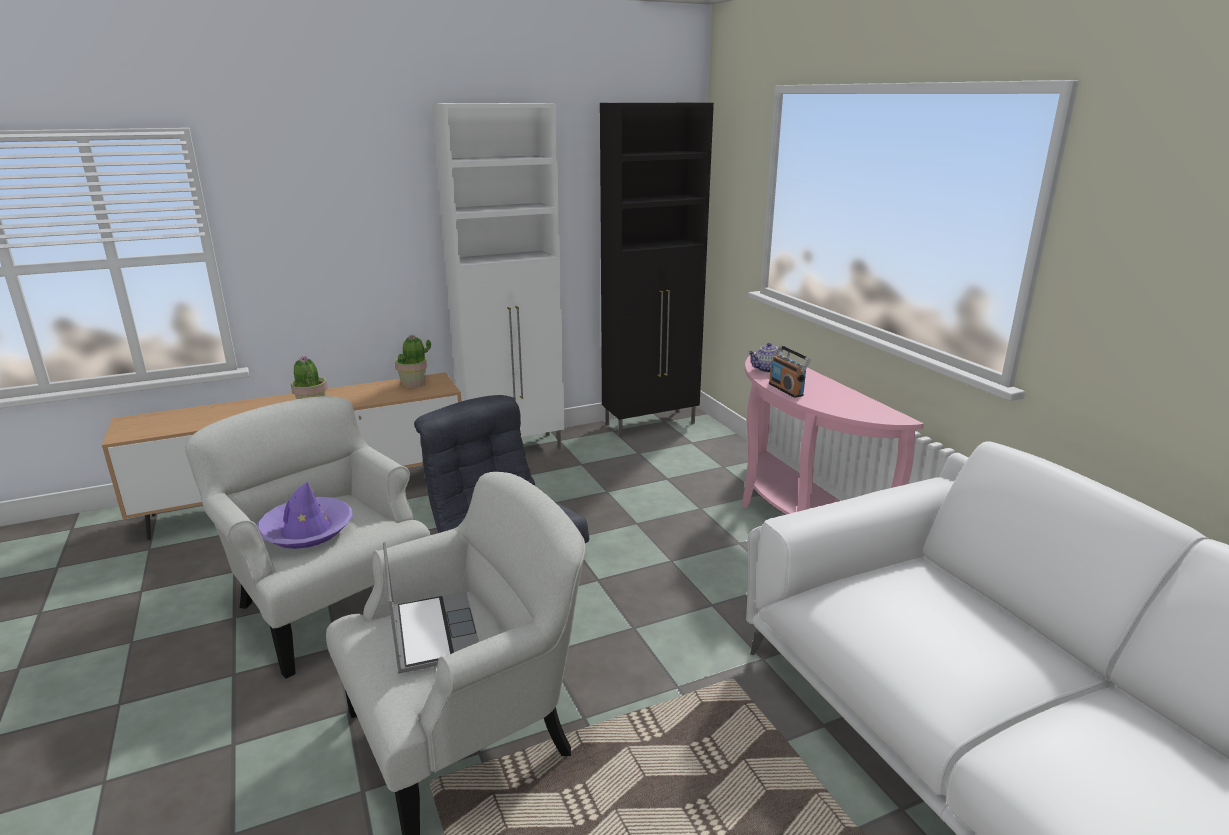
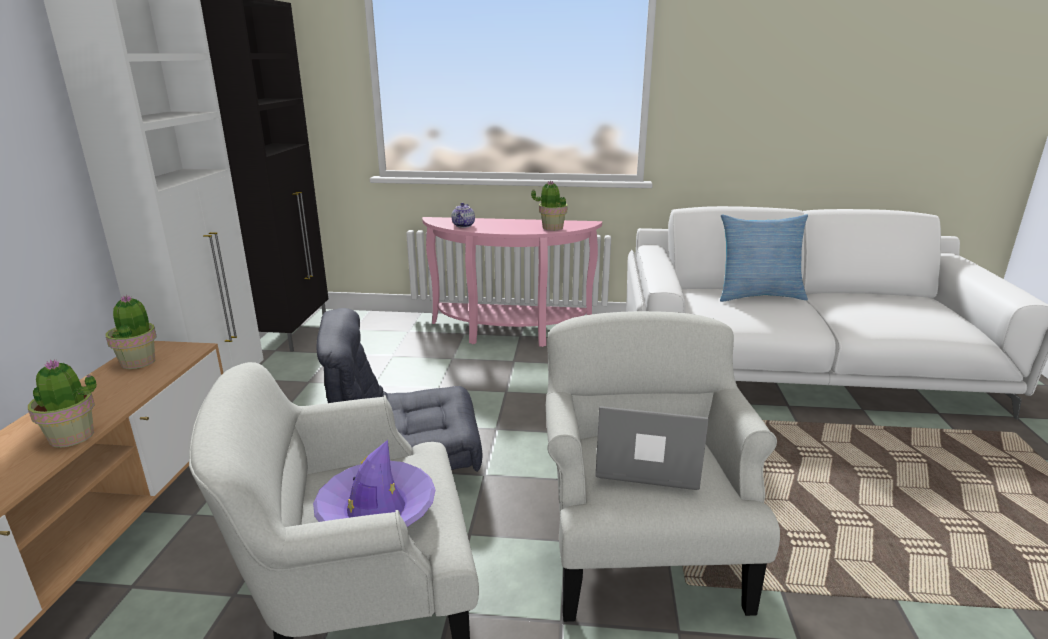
camera: 60 degrees left, 0 degrees up
radio [769,345,811,398] -> none
none -> potted plant [531,180,568,231]
none -> pillow [720,214,808,302]

